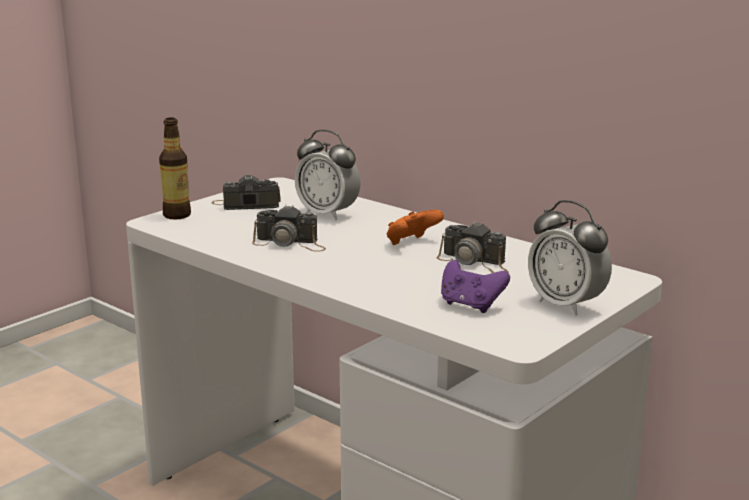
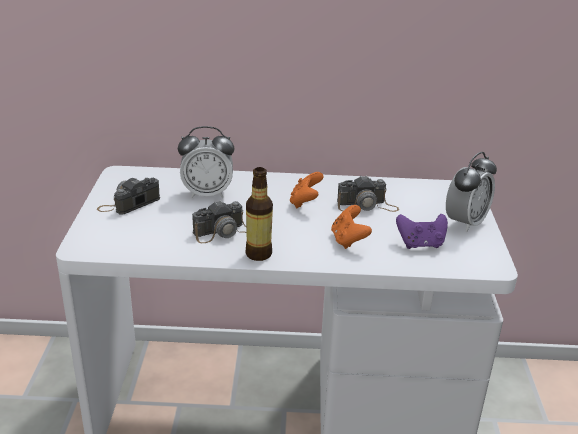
camera: 40 degrees left, 10 degrees up
bottle [159,118,191,219] -> bottle moved to [245,167,273,261]
alarm clock [528,200,612,316] -> alarm clock turned 60 degrees counterclockwise [446,152,497,232]
none -> orange game controller [331,205,372,249]

